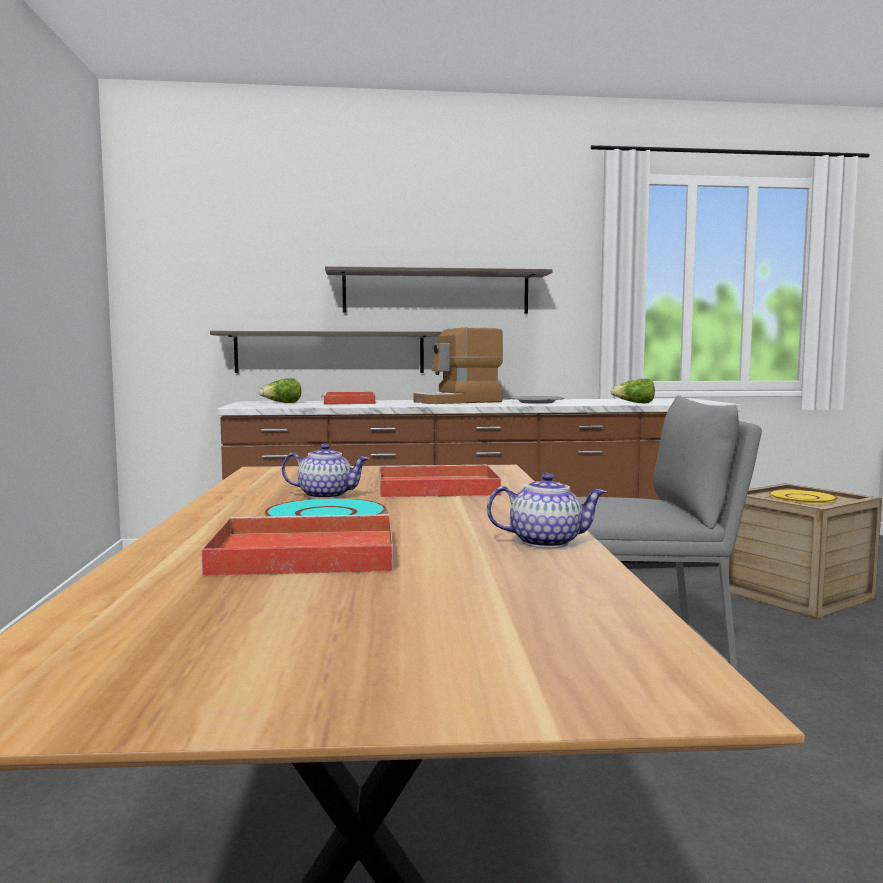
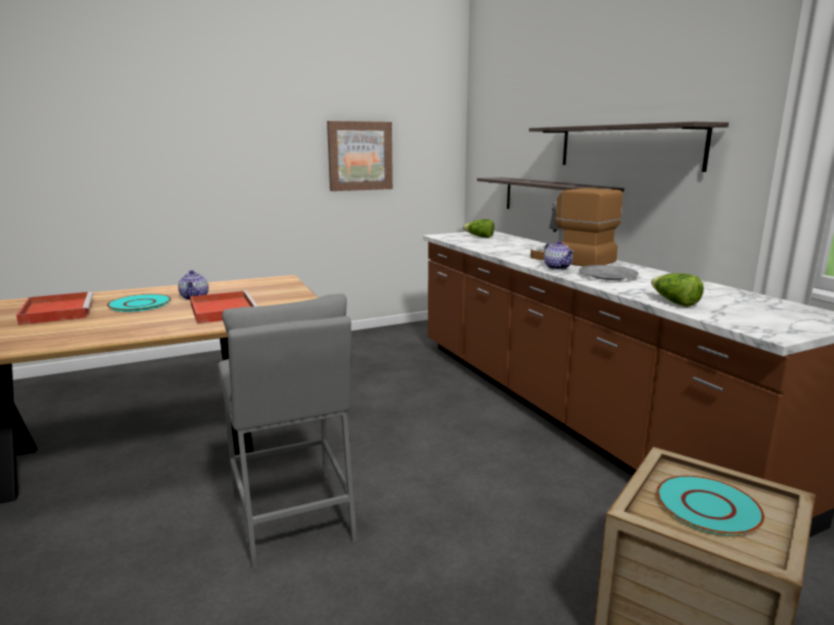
camera: 70 degrees right, 10 degrees up
red tray [321,392,376,404] -> none
teapot [487,473,606,548] -> teapot moved to [544,241,574,270]
yellow plate [769,490,837,504] -> turquoise plate [656,475,765,535]
none -> picture [327,121,393,191]

